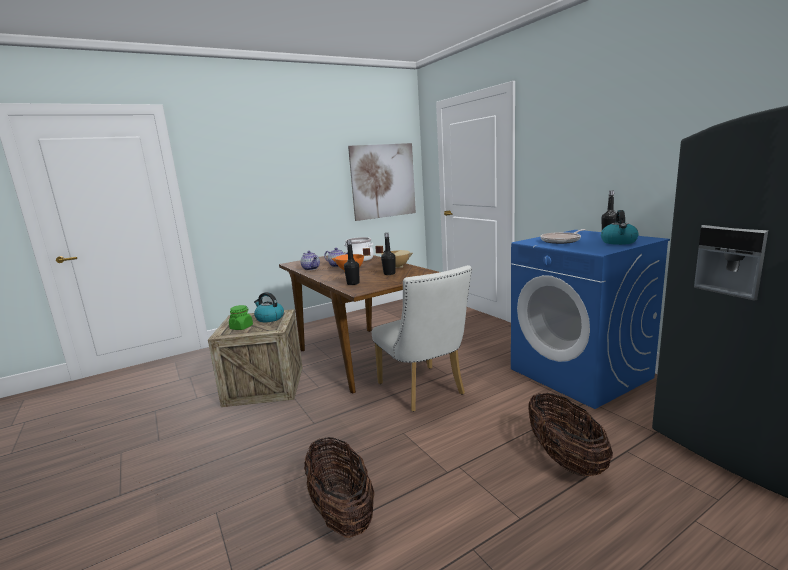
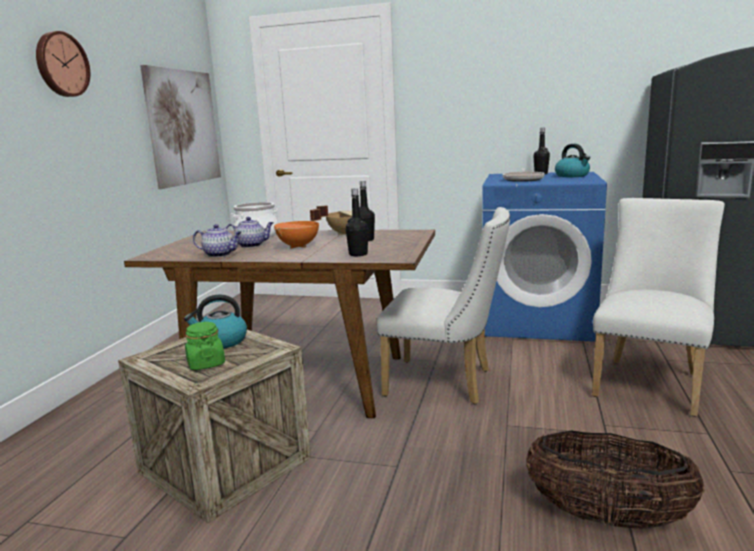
camera: 45 degrees left, 0 degrees up
basket [528,392,613,476] -> white chair [592,198,725,417]
none -> wall clock [36,31,90,97]

